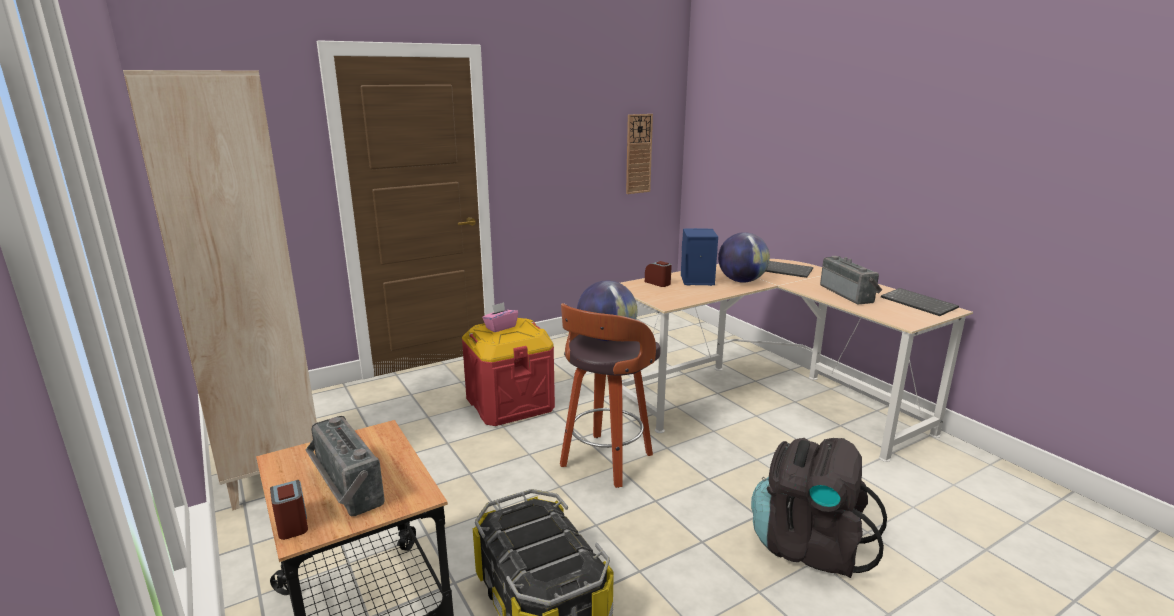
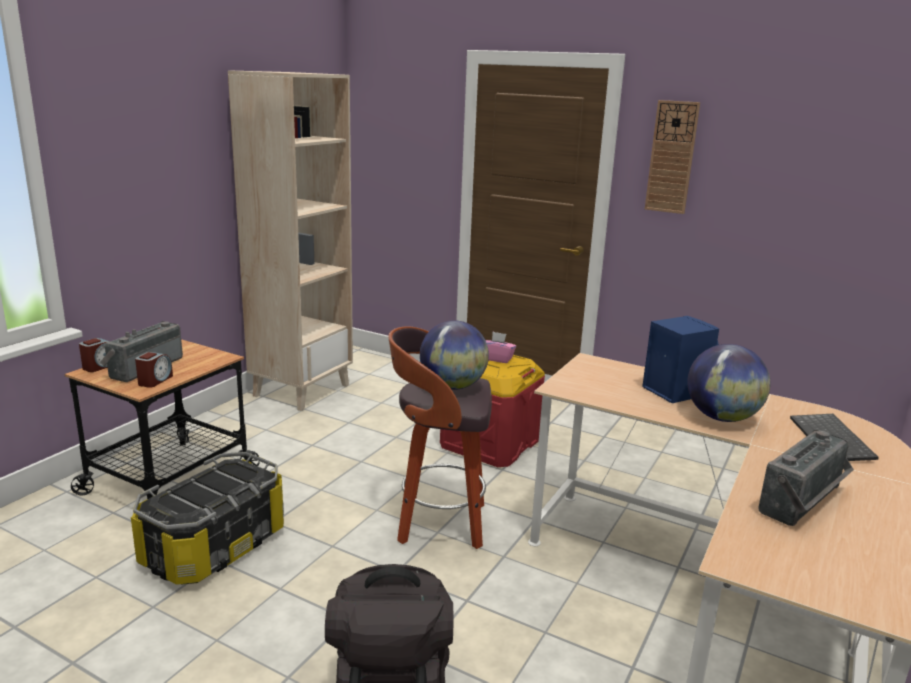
camera: 60 degrees right, 0 degrees up
wall clock [626,114,653,194] -> wall clock moved to [645,100,700,214]
alarm clock [645,261,672,287] -> alarm clock moved to [135,352,173,388]
keyboard [881,288,959,316] -> none

